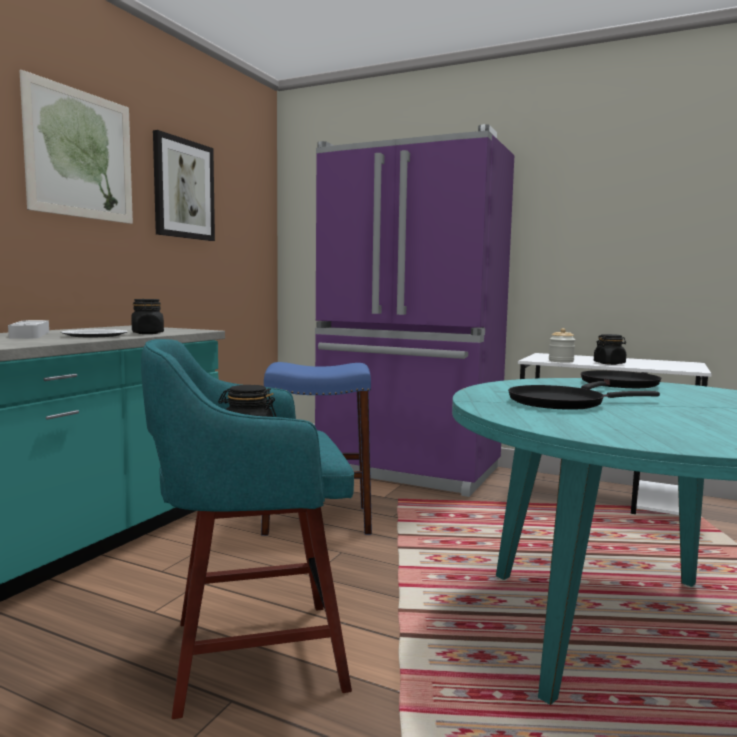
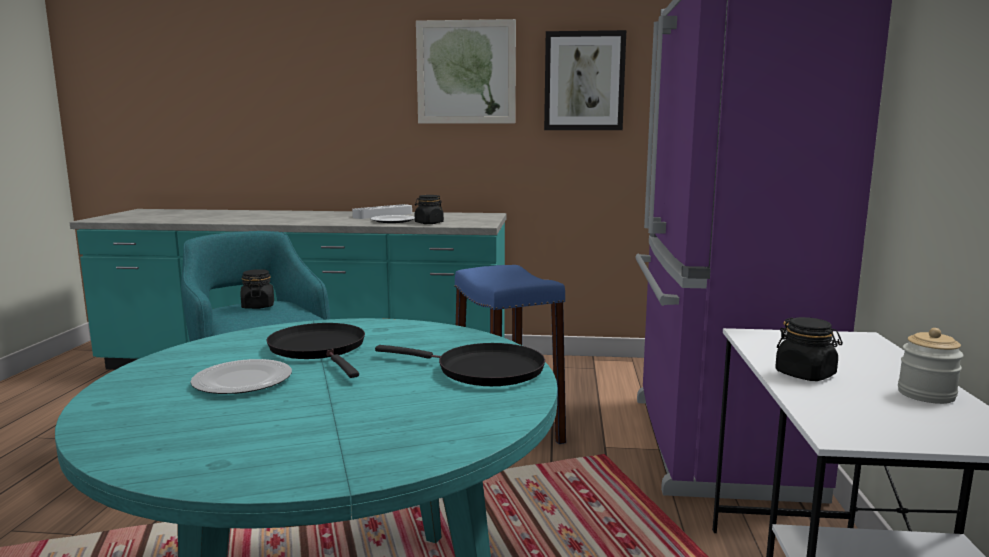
camera: 70 degrees right, 5 degrees up
jar [549,328,575,363] -> jar moved to [898,328,964,404]
none -> plate [190,359,292,394]

